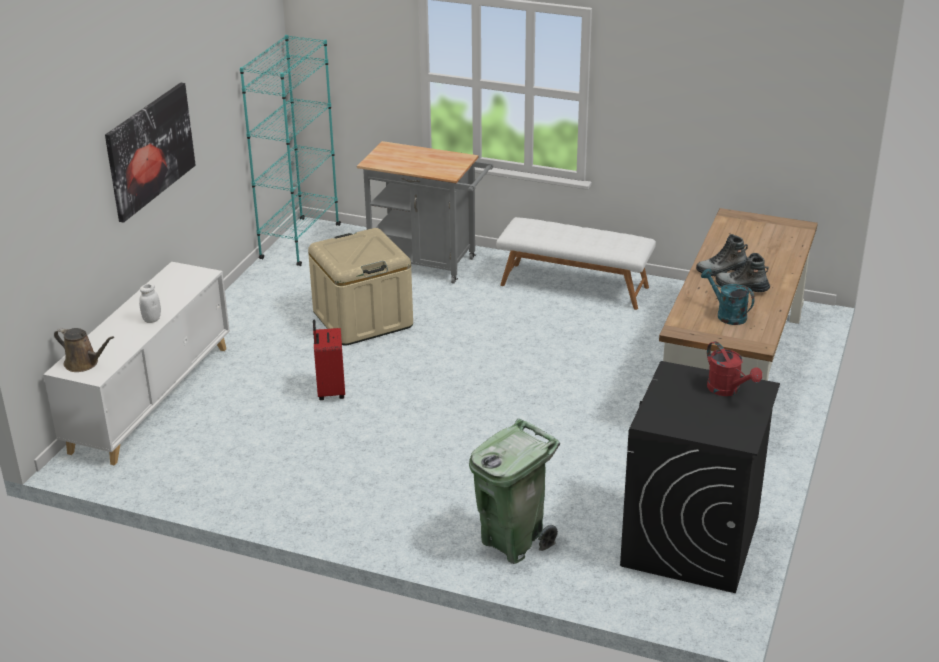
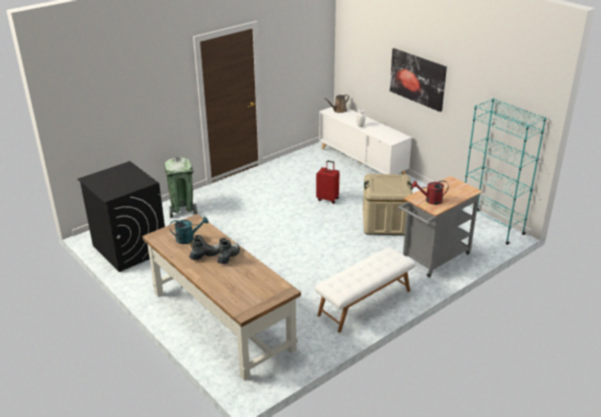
camera: 120 degrees right, 0 degrees up
red watering can [707,341,762,396] -> red watering can moved to [412,180,449,205]

